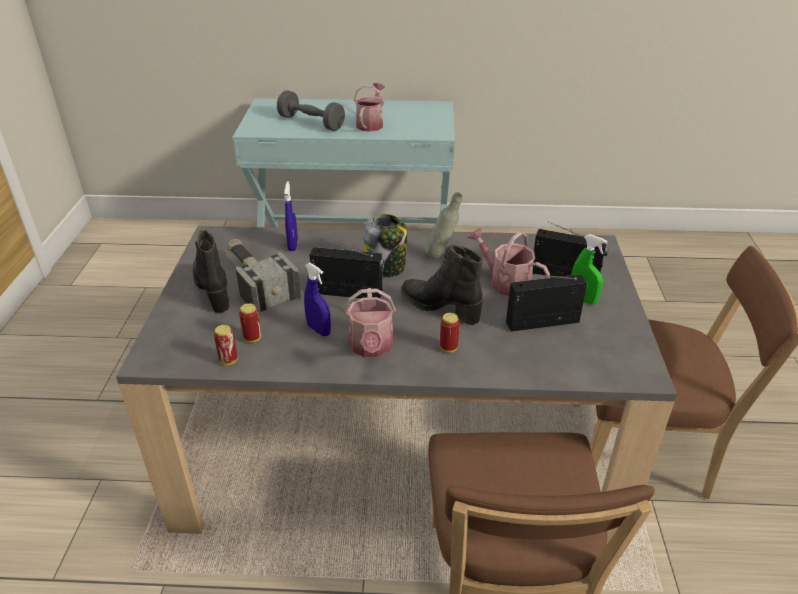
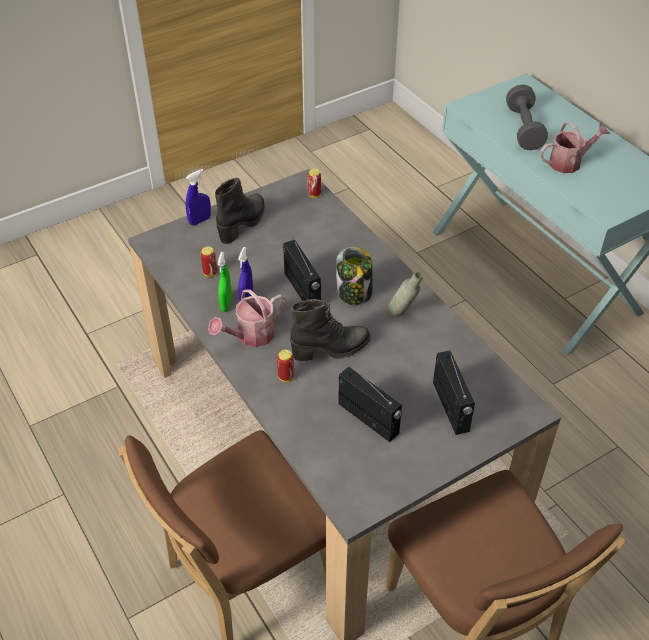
camera: 55 degrees right, 10 degrees up
can [214,325,237,365] -> can moved to [308,169,321,198]
hammer [227,239,301,315] -> none
blue spray bottle [284,181,298,251] -> blue spray bottle moved to [186,169,211,225]
black boot [401,245,483,325] -> black boot turned 75 degrees clockwise [290,299,370,361]
watering can [467,228,550,296] -> none
green spray bottle [571,234,608,304] -> green spray bottle moved to [218,252,232,312]

